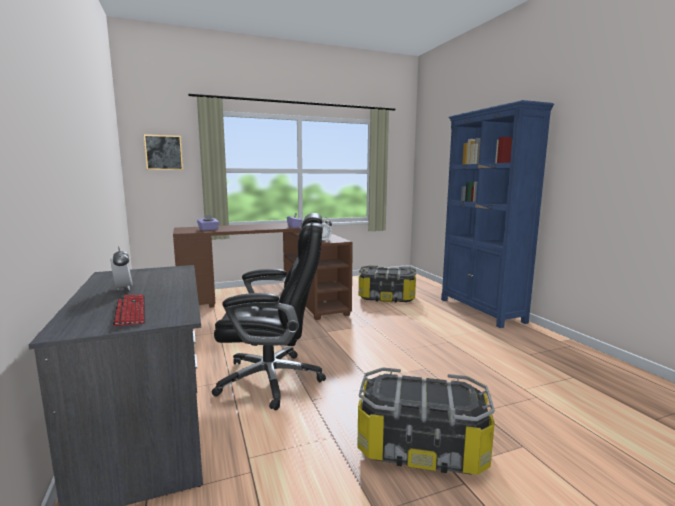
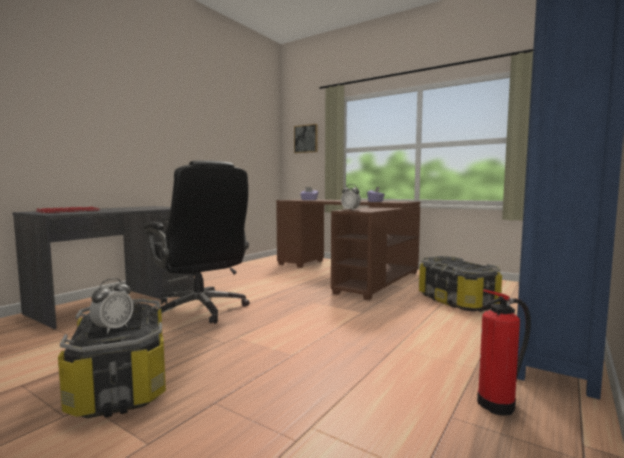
camera: 55 degrees right, 5 degrees down
alarm clock [110,246,133,291] -> alarm clock moved to [89,278,133,334]
none -> fire extinguisher [477,289,531,416]

